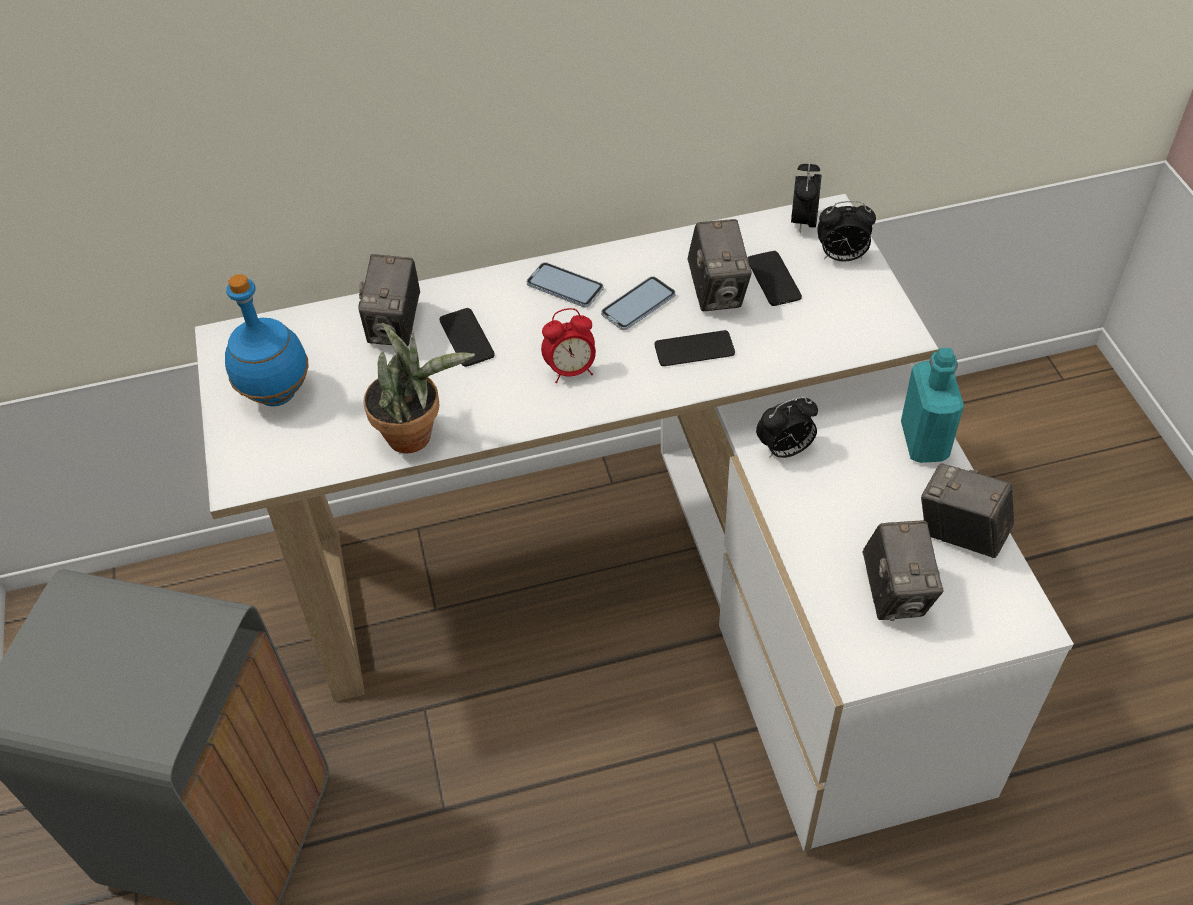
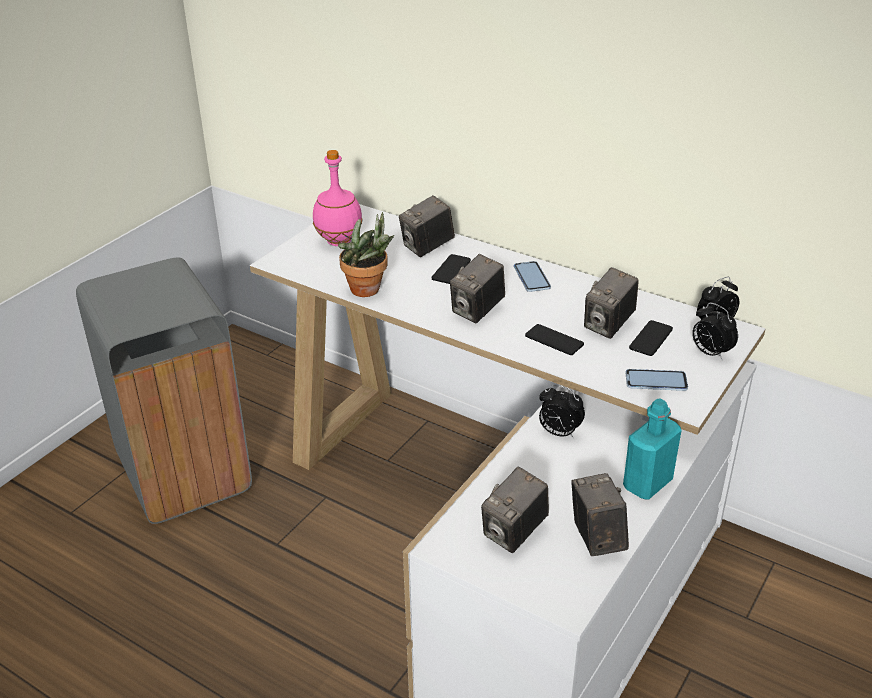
camera: 45 degrees right, 15 degrees down
blue bottle [225,274,309,406] -> pink bottle [313,150,363,246]
alarm clock [541,308,596,383] -> camera [450,254,505,323]
phone [601,276,676,330] -> phone moved to [626,369,688,391]

